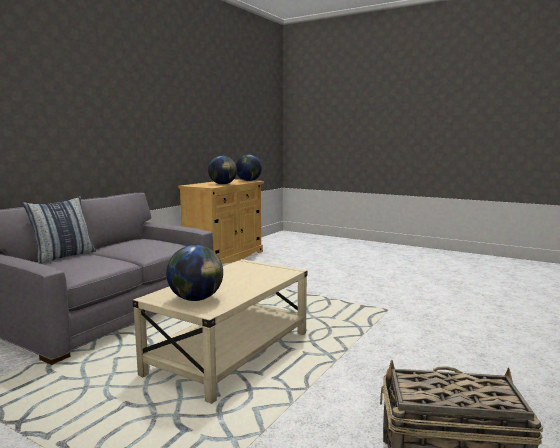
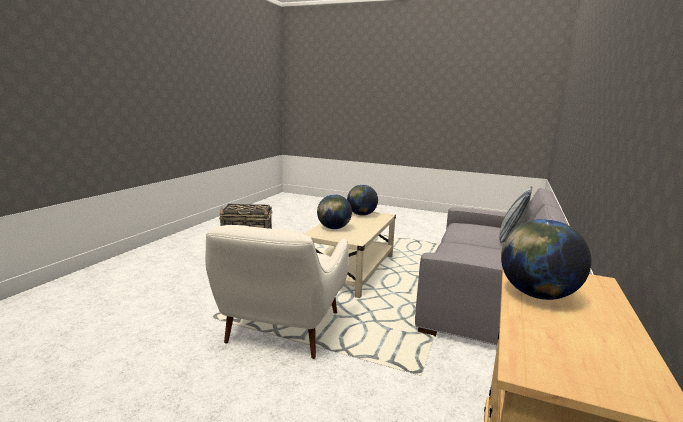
camera: 170 degrees right, 5 degrees up
globe [236,155,262,181] -> globe moved to [317,194,352,229]
none -> white armchair [205,225,349,359]

